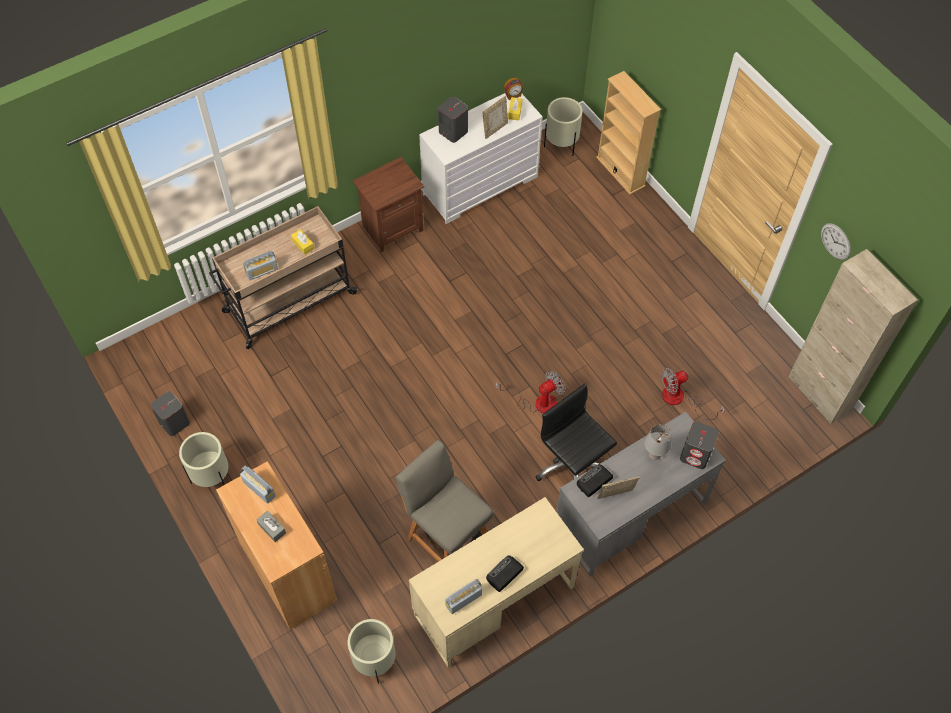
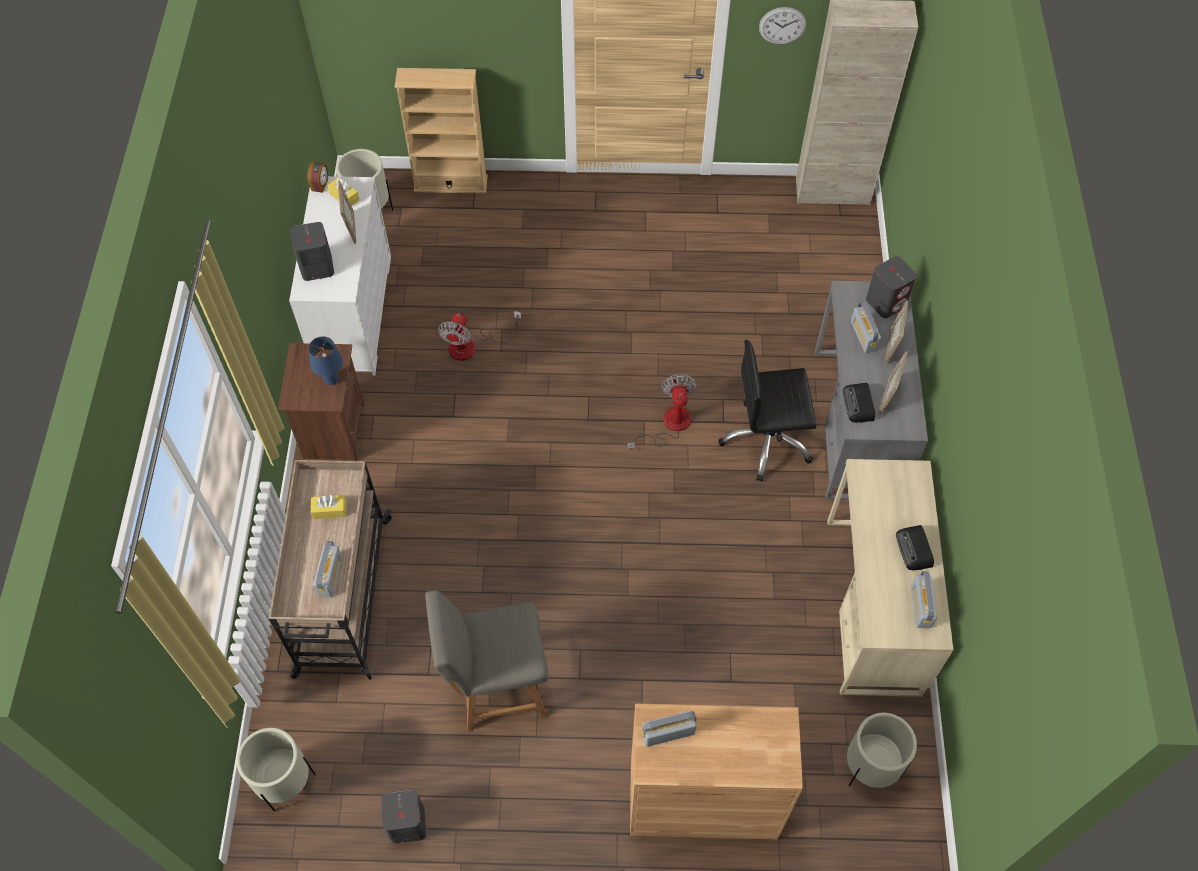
camera: 55 degrees left, 0 degrees up
beige planter [179,432,229,487] -> beige planter moved to [237,728,316,811]
grey tissue box [257,511,286,542] -> none
grey chair [396,440,493,562] -> grey chair moved to [425,590,548,732]
grey table lamp [645,424,672,460] -> radio [851,301,881,353]
fan [662,368,725,420] -> fan moved to [438,311,521,361]
none -> blue table lamp [309,337,343,385]
none -> picture frame [885,301,908,365]

